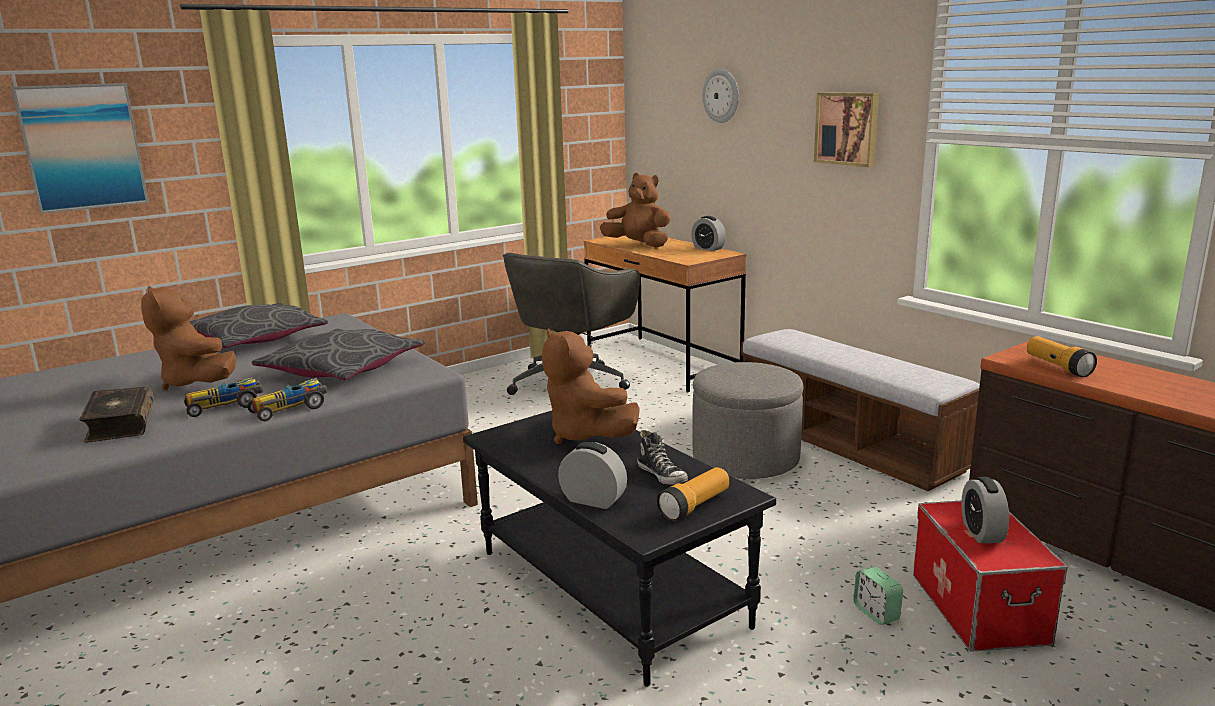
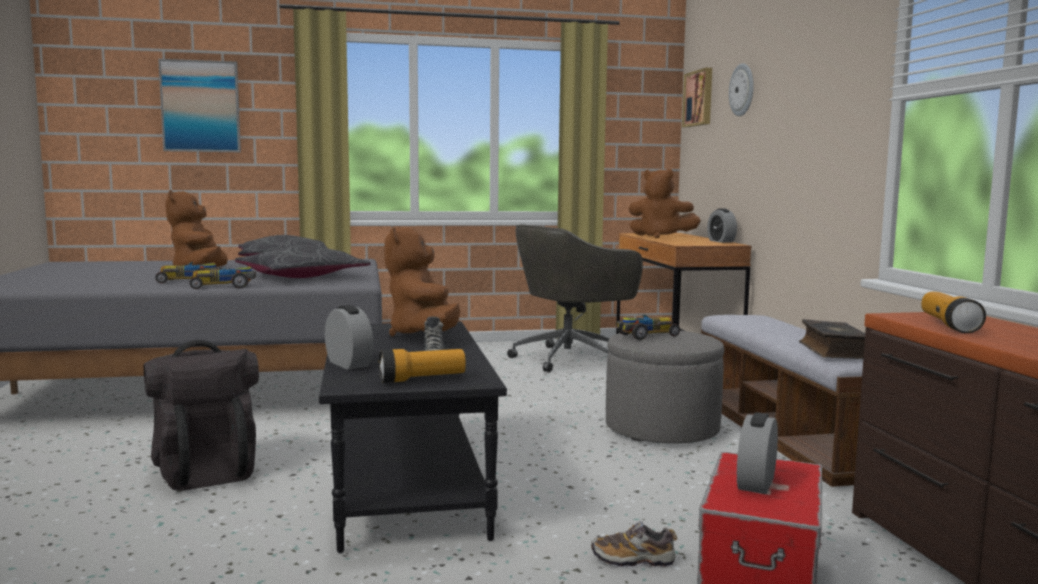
camera: 25 degrees right, 10 degrees down
book [79,387,154,443] -> book moved to [799,319,865,359]
brown plush toy [600,173,671,247] -> brown plush toy turned 150 degrees clockwise [629,168,701,238]
picture [814,92,879,167] -> picture moved to [682,68,712,127]
alarm clock [853,567,903,625] -> shoe [591,521,677,569]
none -> black backpack [144,340,259,491]
none -> toy car [616,315,680,340]

